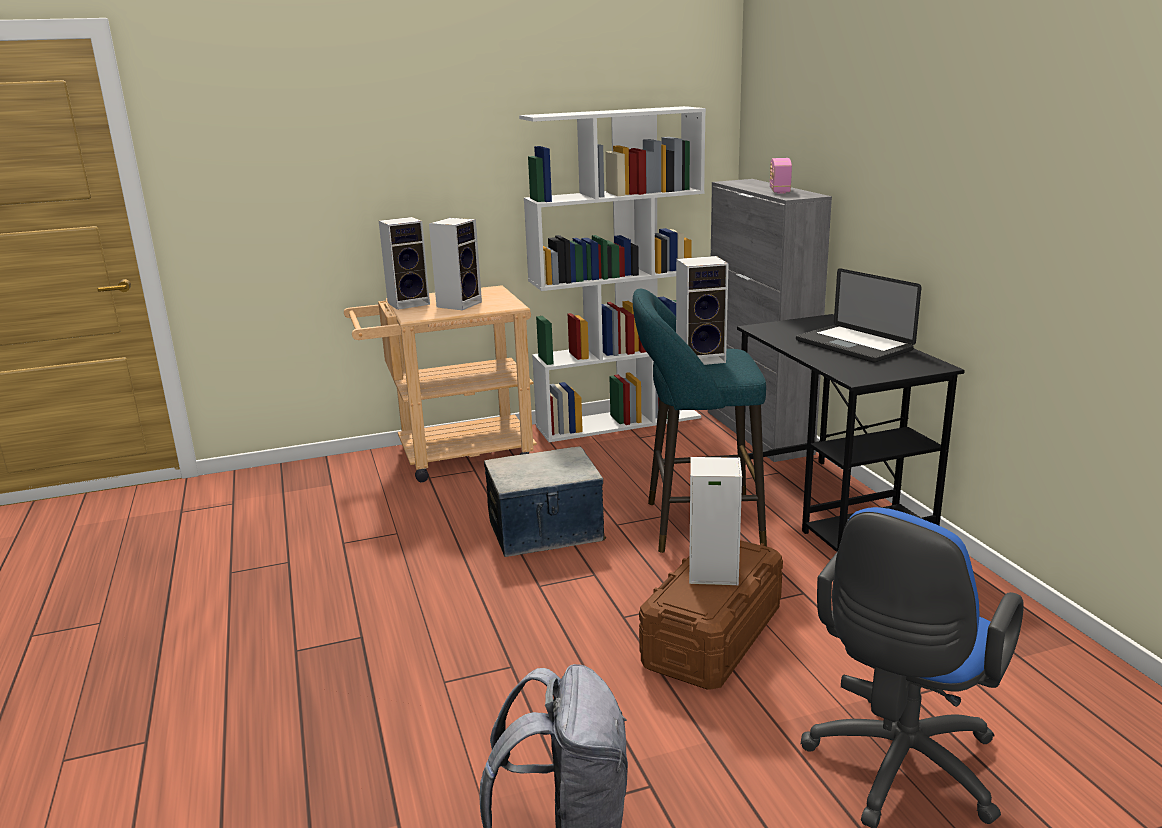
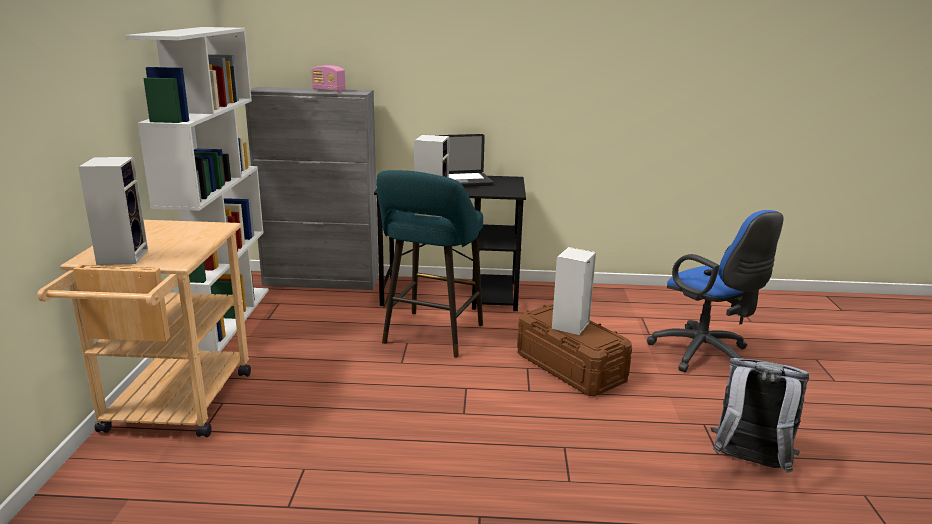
camera: 70 degrees left, 0 degrees up
speaker [429,218,482,310] -> none
storage box [484,446,606,557] -> none

